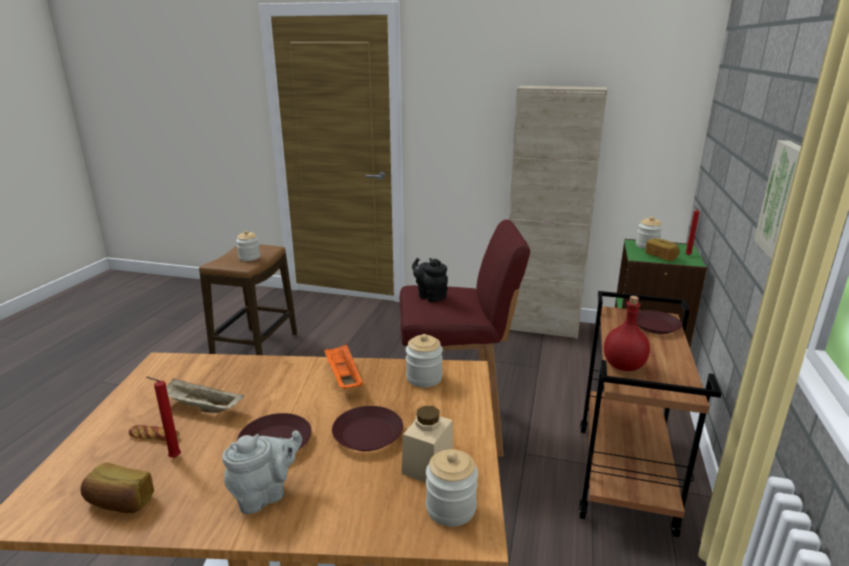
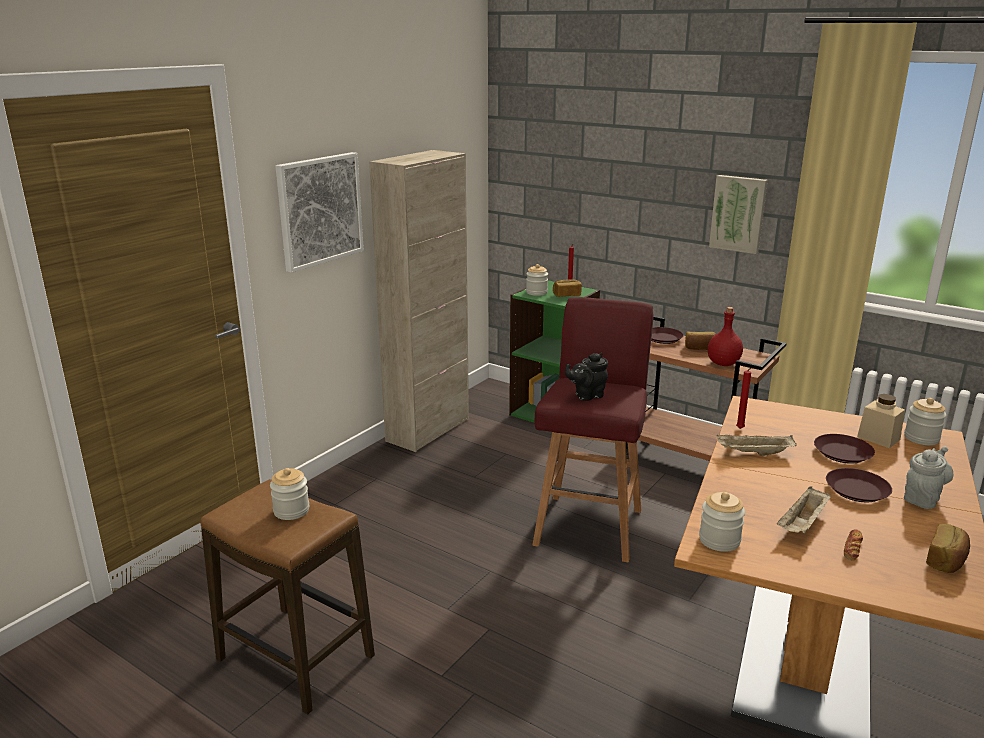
camera: 70 degrees left, 0 degrees up
red candle [146,377,181,458] -> red candle moved to [736,368,752,429]
grey teapot [222,431,302,514] -> grey teapot turned 60 degrees clockwise [904,447,953,509]
orange tray [324,343,363,389] -> beige tray [716,434,797,456]
jar [406,334,443,387] -> jar moved to [699,492,745,552]
none -> picture [275,152,364,273]
none -> bread [685,331,716,350]

